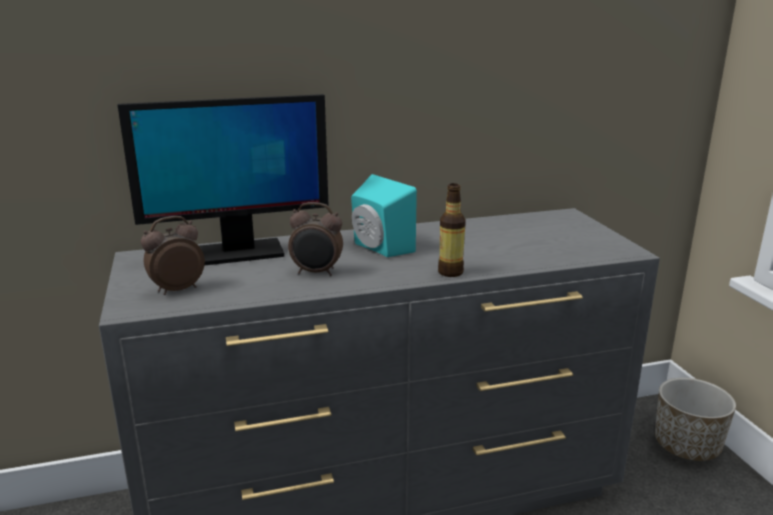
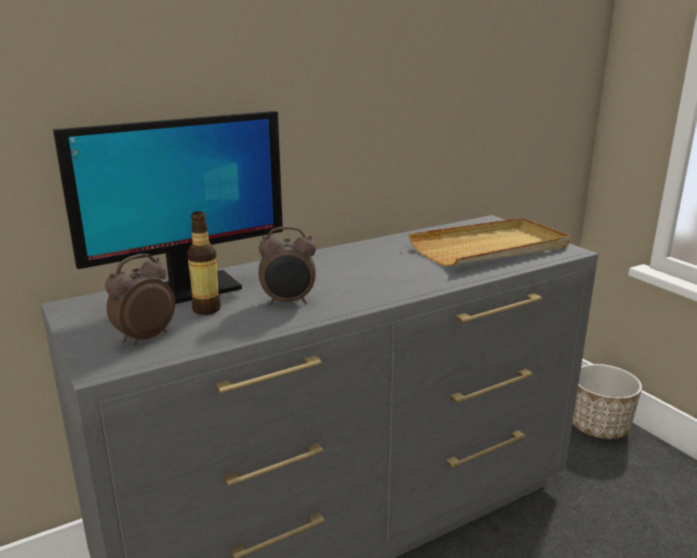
camera: 15 degrees left, 0 degrees up
turquoise speaker [351,174,417,257] -> none
bottle [438,183,466,277] -> bottle moved to [187,211,221,315]
none -> beige tray [408,218,570,266]

